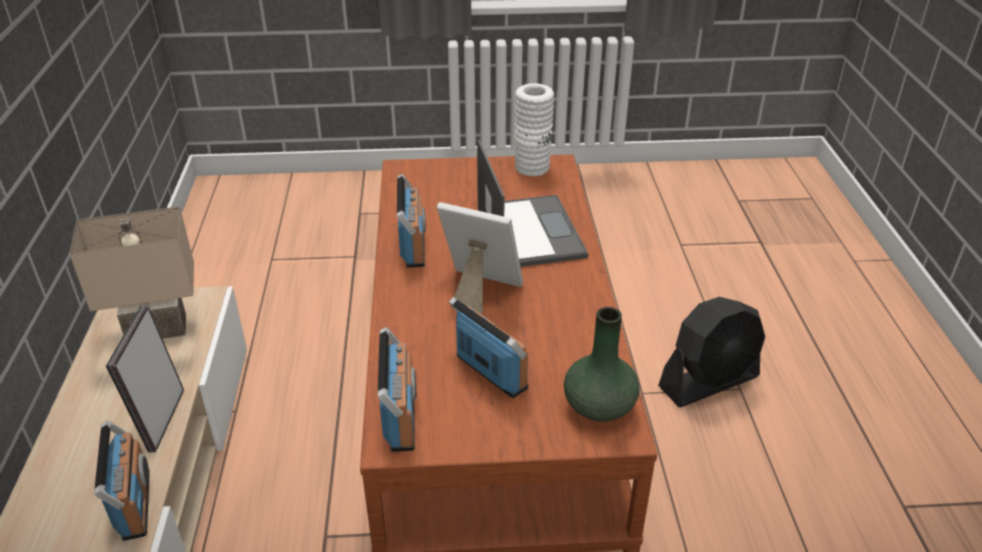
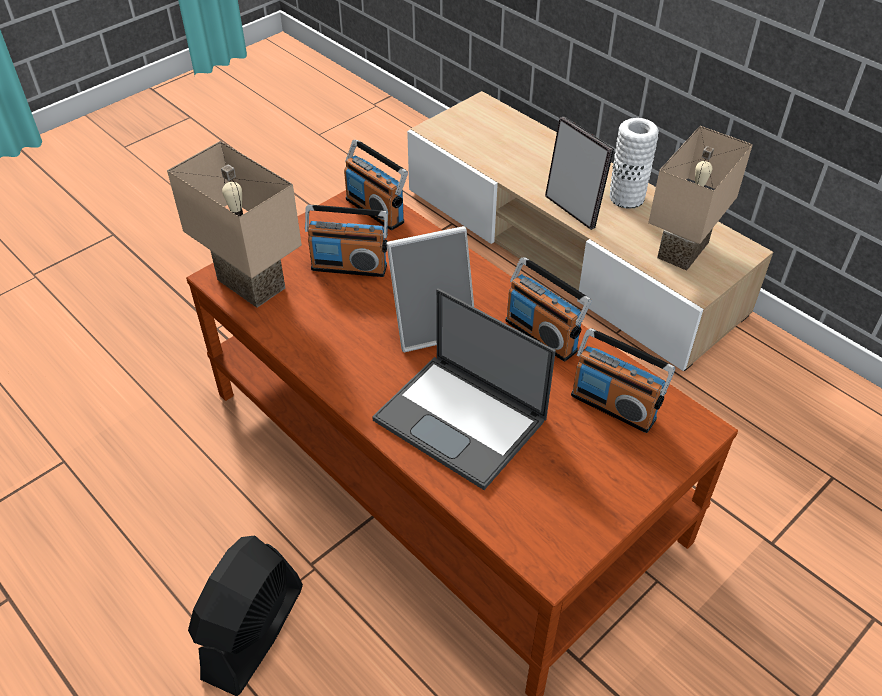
camera: 140 degrees right, 10 degrees up
radio [94,420,150,541] -> radio moved to [571,328,675,433]
white vase [514,83,554,176] -> white vase moved to [610,118,659,209]
green vase [564,307,640,422] -> beige table lamp [167,141,302,308]

